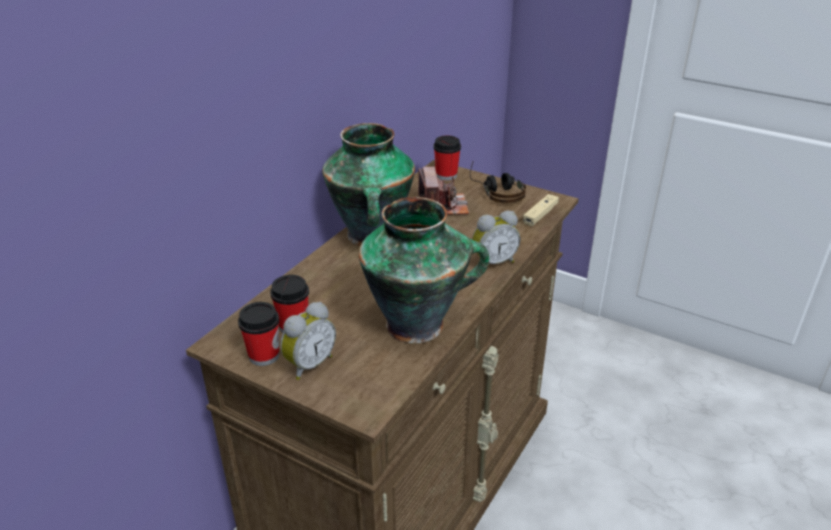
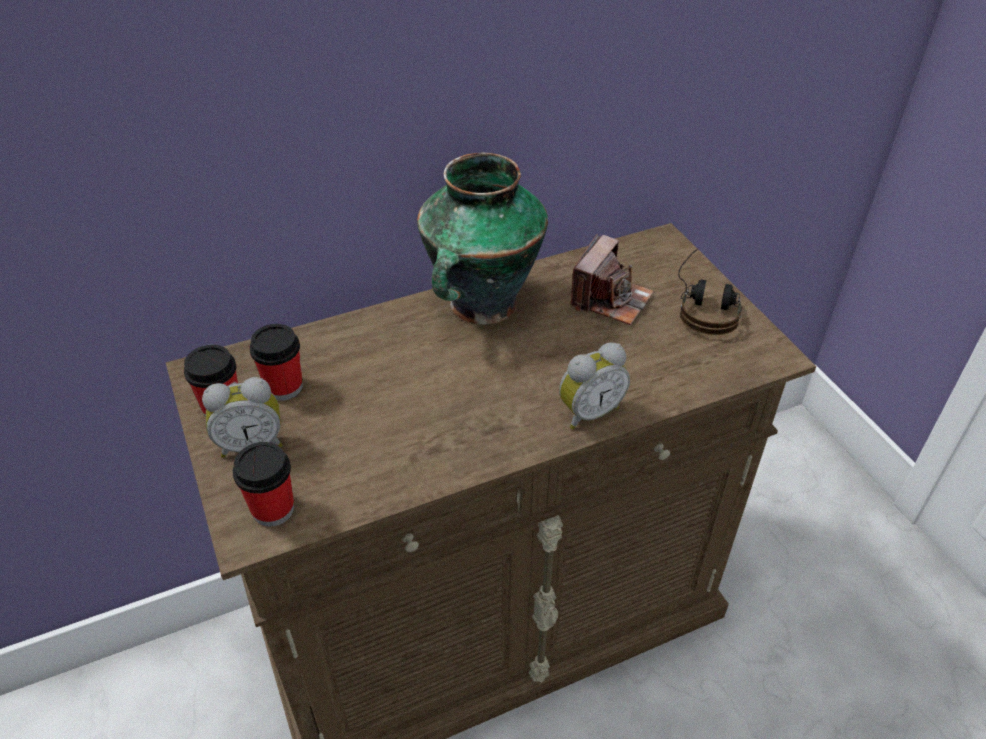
camera: 35 degrees right, 10 degrees up
vase [359,197,489,343] -> none
cup [433,135,461,181] -> cup moved to [233,442,294,526]
alarm clock [472,211,520,264] -> alarm clock turned 45 degrees counterclockwise [559,342,630,429]
beige game controller [523,194,559,226] -> none

